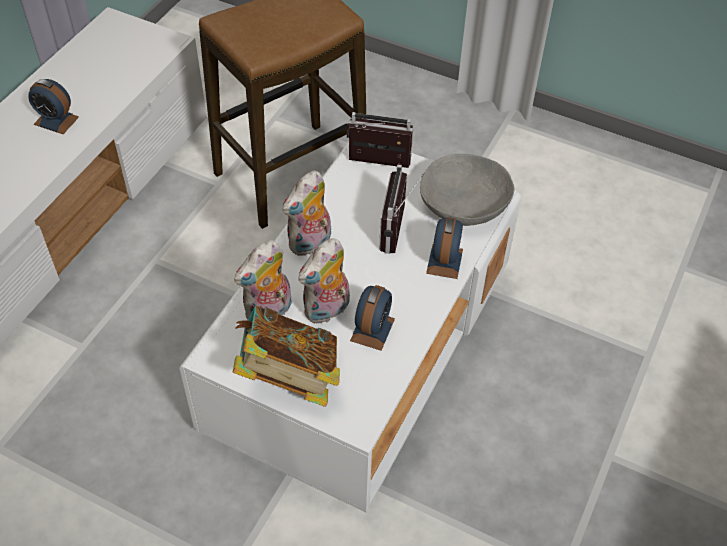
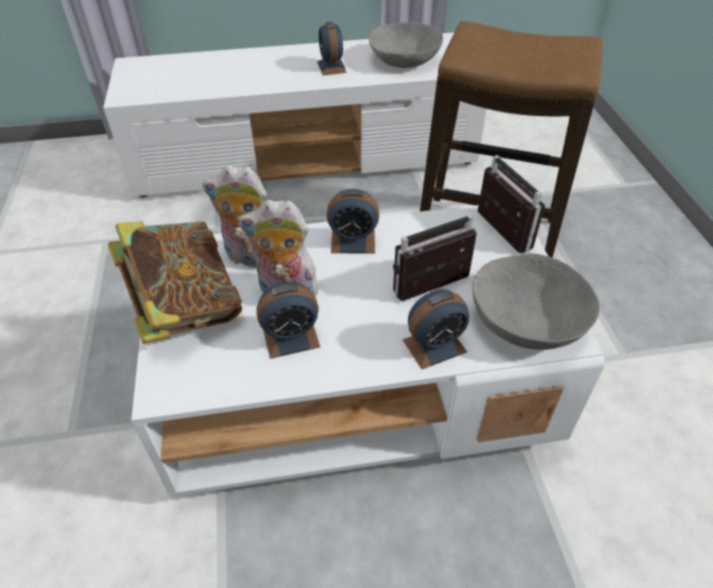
camera: 55 degrees right, 5 degrees down
plush toy [283,171,331,257] -> alarm clock [327,189,379,253]
none -> grey bowl [369,22,443,68]

